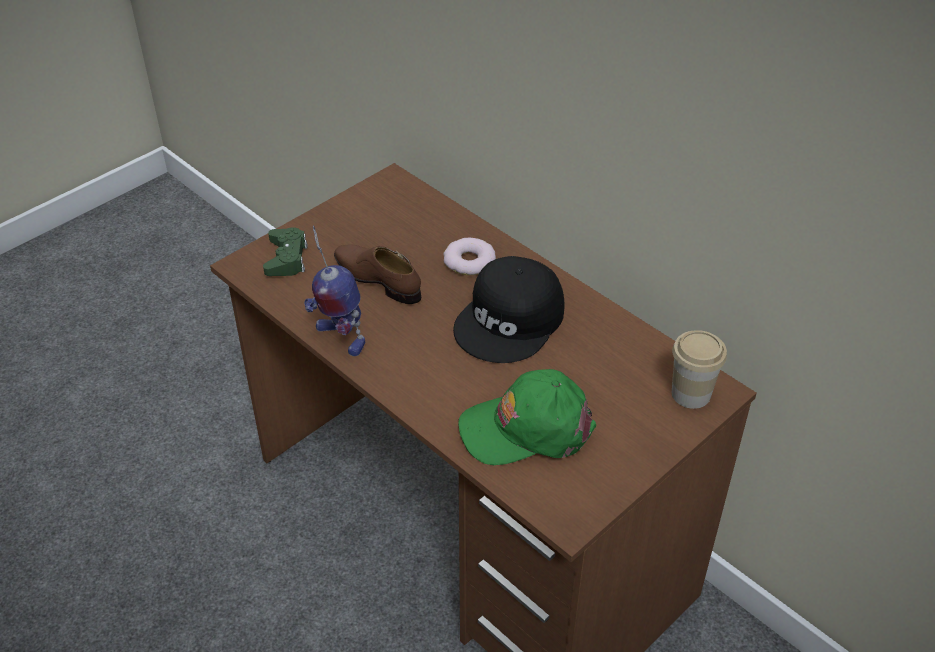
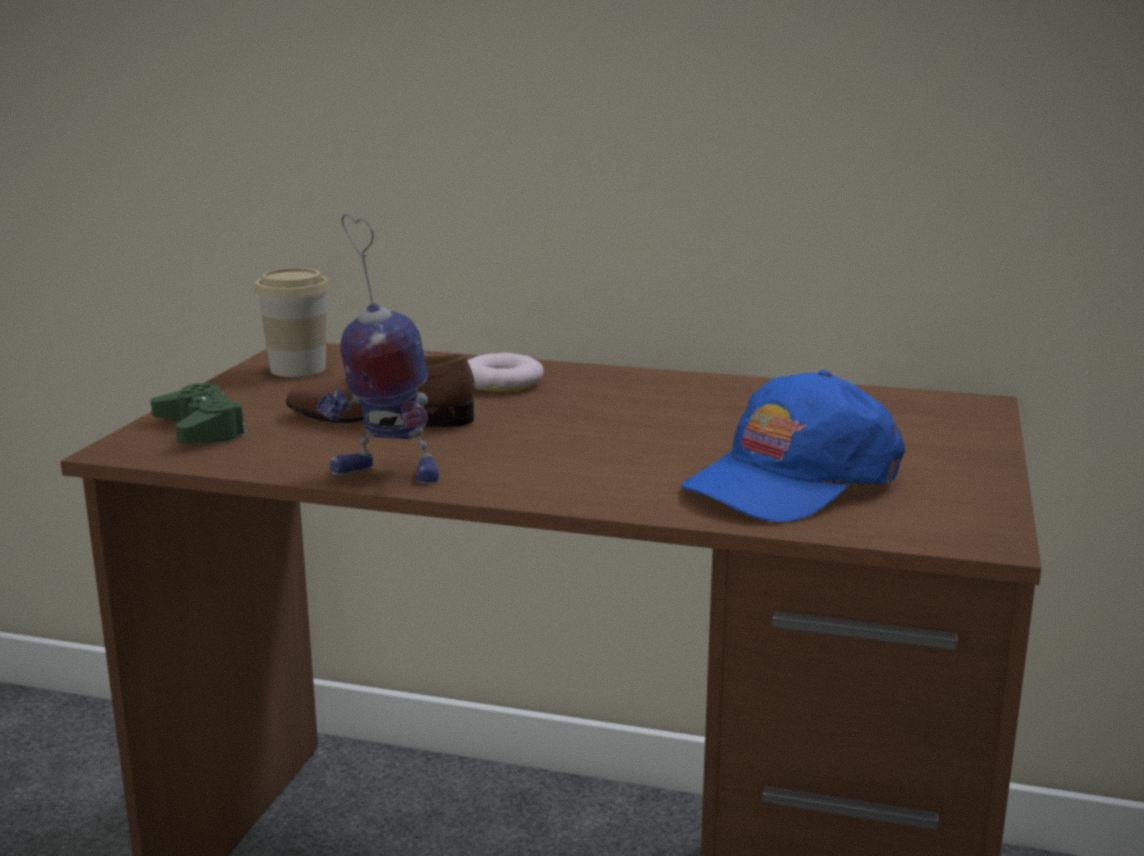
camera: 30 degrees left, 25 degrees down
black cap [453,256,565,363] -> none
green cap [458,369,596,465] -> blue cap [681,370,905,523]
cup [672,330,727,409] -> cup moved to [254,268,330,377]

